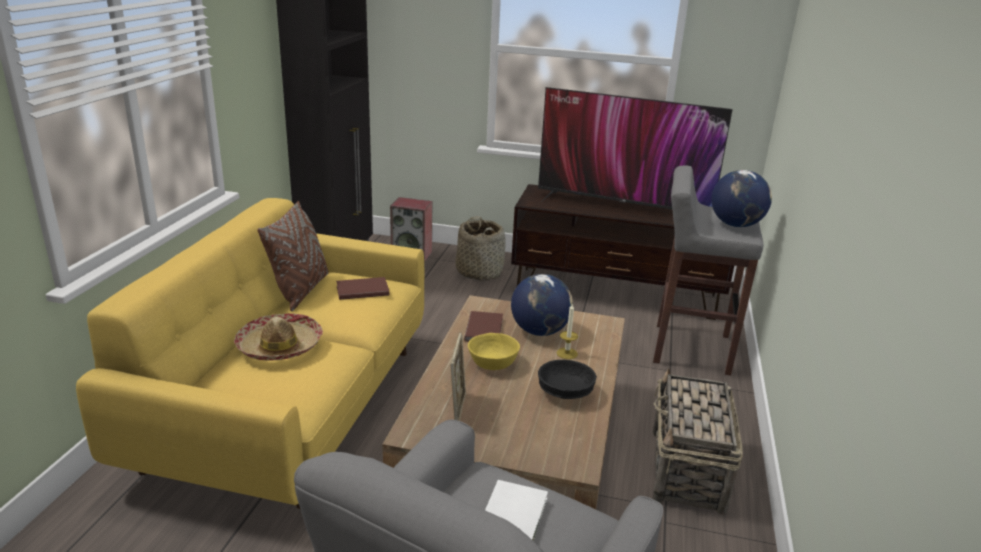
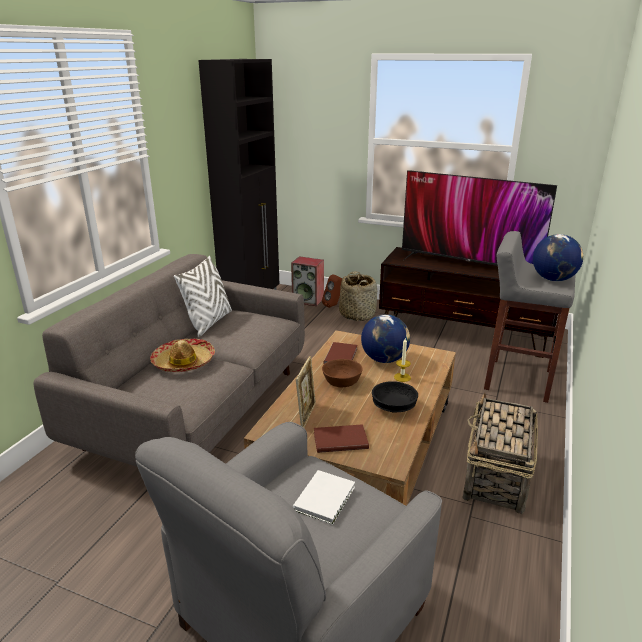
camera: 10 degrees right, 0 degrees up
yellow sofa [76,198,424,509] -> grey sofa [33,254,305,467]
brown pillow [257,201,329,311] -> white pillow [174,256,232,338]
brown book [336,277,389,300] -> brown book moved to [314,424,369,453]
yellow bowl [468,333,520,370] -> brown bowl [322,359,363,387]
none -> brown speaker [322,274,343,308]

